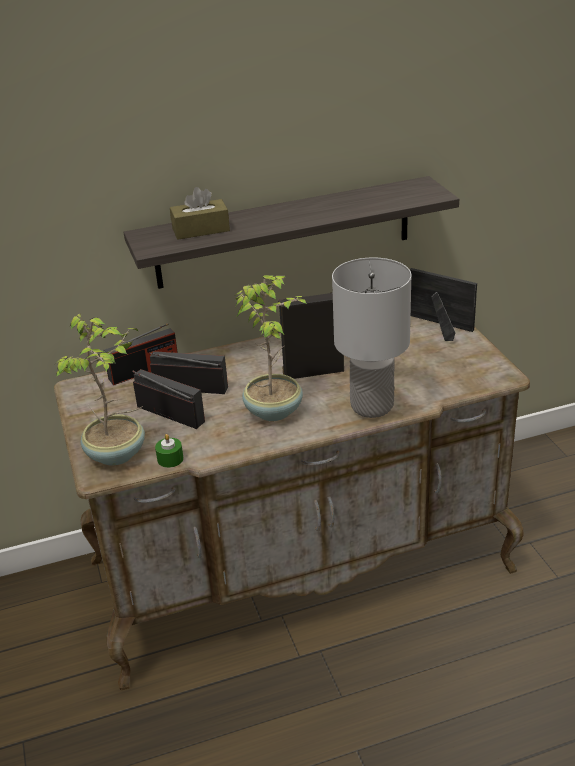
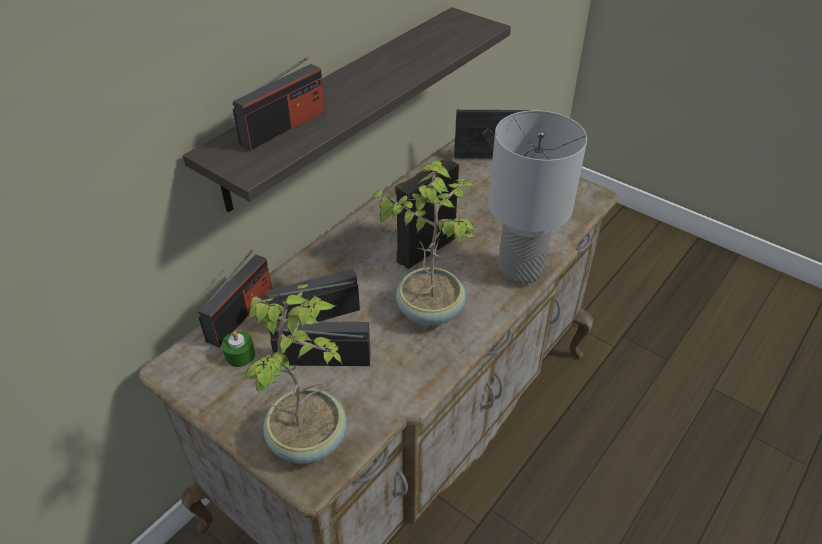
camera: 35 degrees left, 10 degrees up
green candle [155,434,184,468] -> green candle moved to [222,331,255,367]
brown tissue box [170,187,230,240] -> radio [233,57,325,151]

